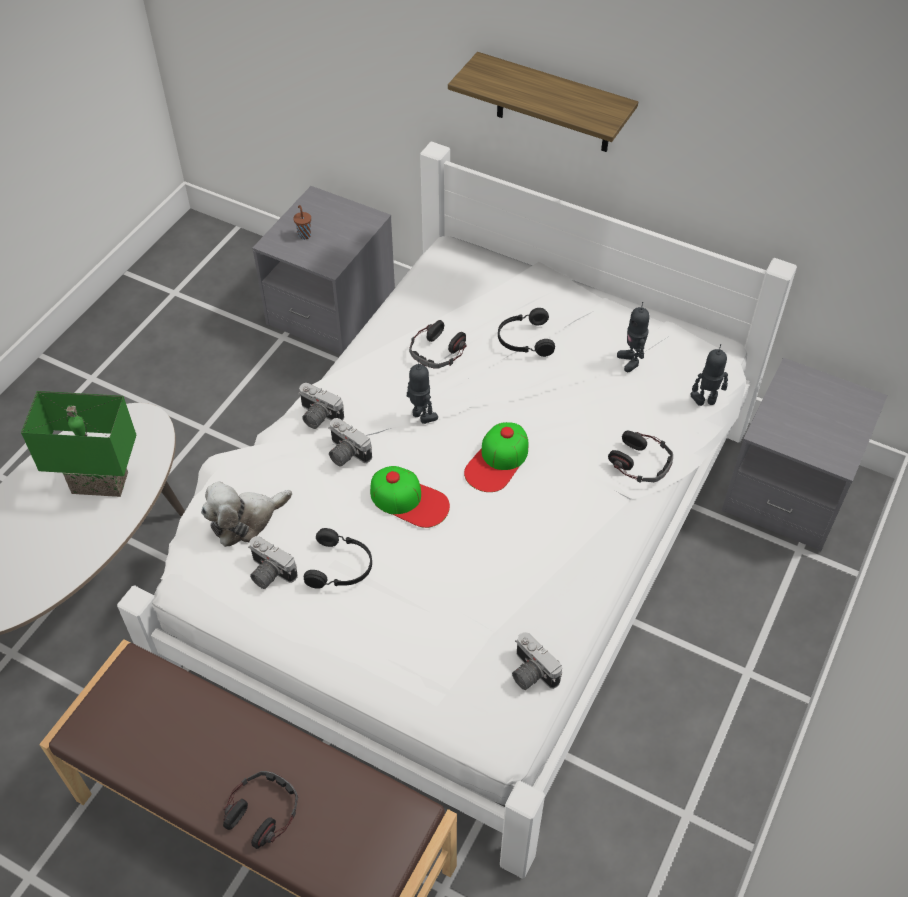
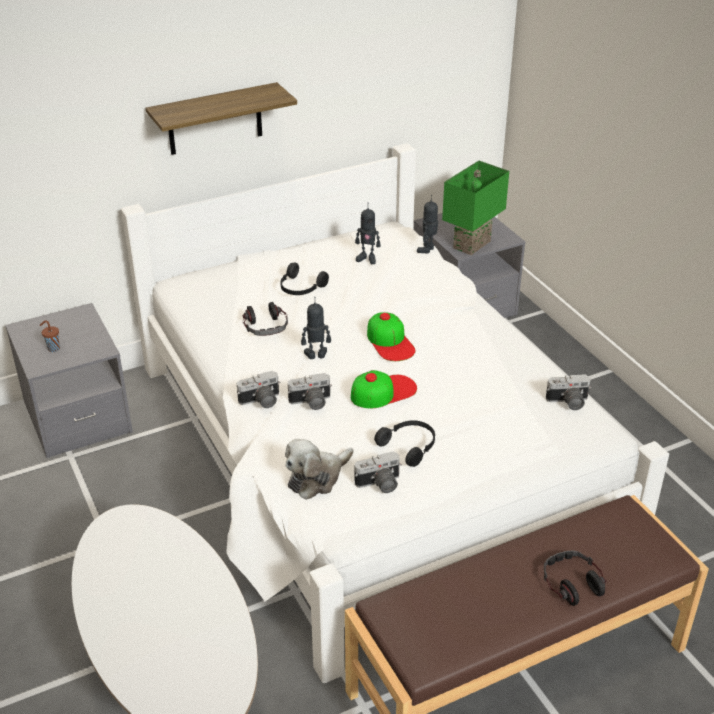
camera: 55 degrees left, 15 degrees down
green table lamp [21,391,136,497] -> green table lamp moved to [442,161,509,255]
plush toy [201,481,292,547] -> plush toy turned 45 degrees clockwise [285,439,354,500]
headphones [608,431,673,483] -> none

